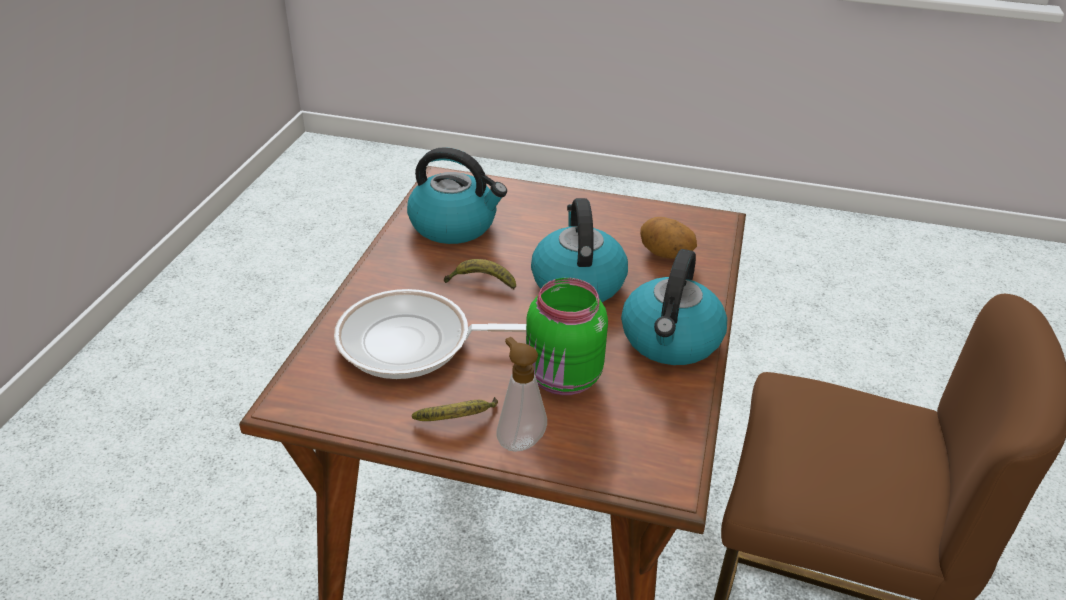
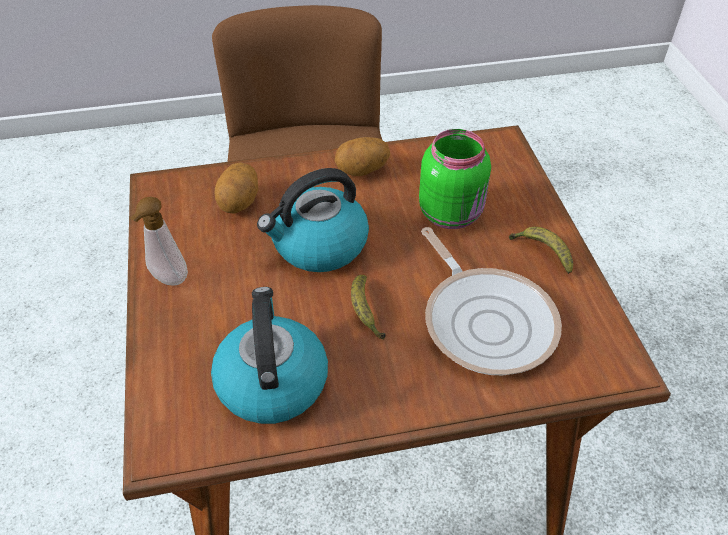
camera: 115 degrees left, 10 degrees up
soap dispenser [496,337,547,452] -> soap dispenser moved to [129,197,188,286]
kettle [621,249,727,365] -> potato [334,137,390,176]

